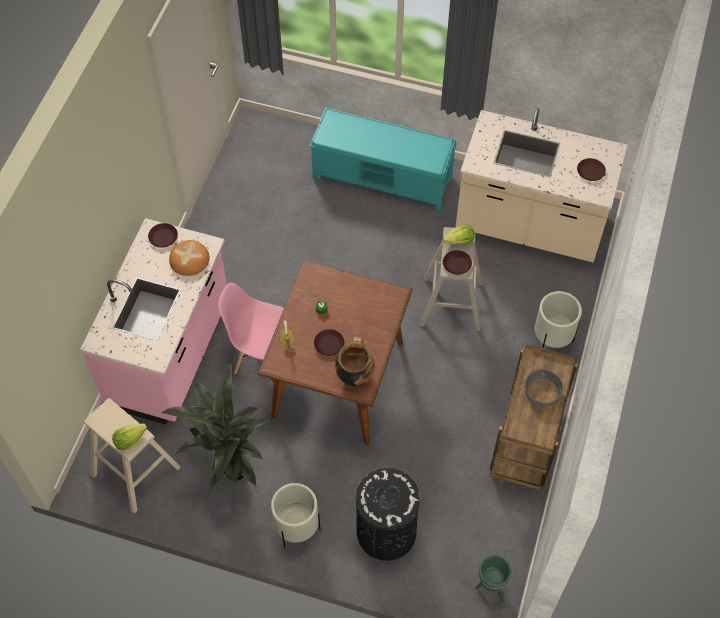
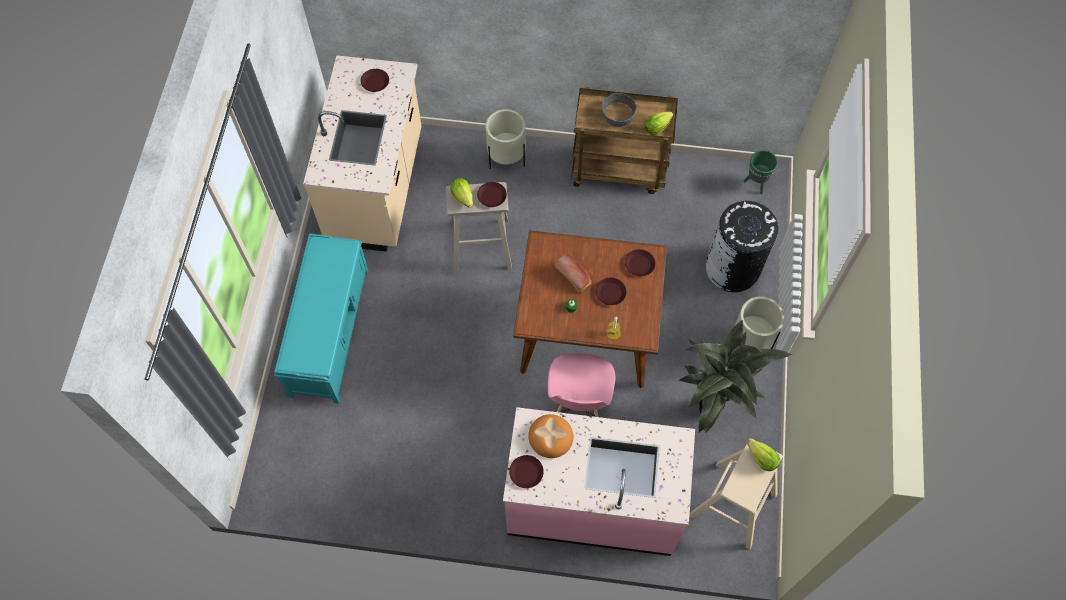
camera: 100 degrees left, 5 degrees up
cooking pot [335,336,375,386] -> brown plate [625,249,655,276]
none -> bread [554,254,592,293]
none -> lettuce [644,112,673,135]

